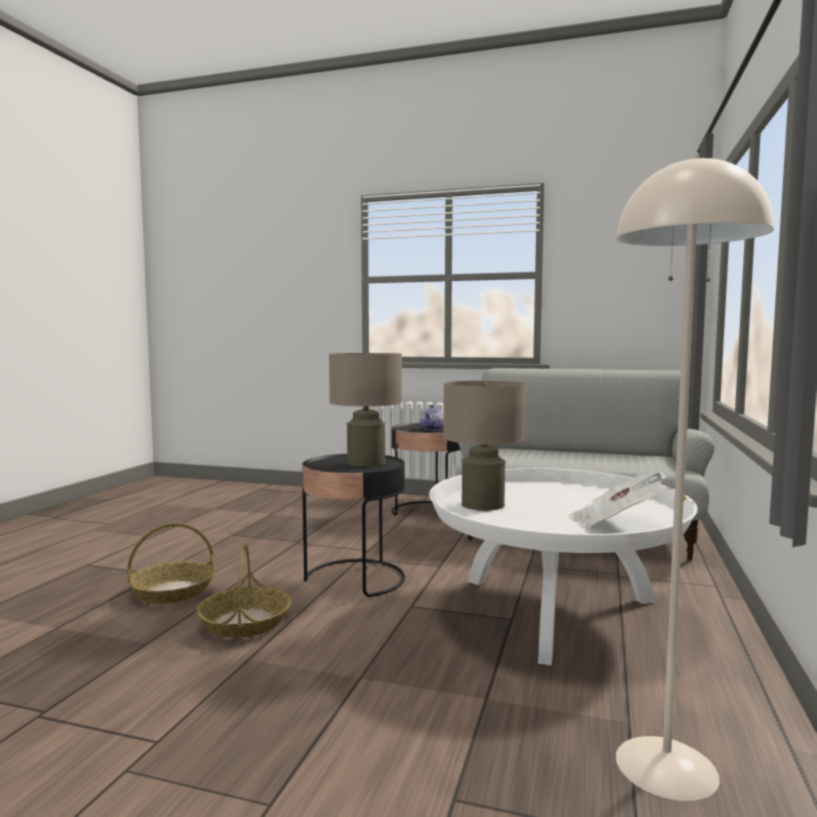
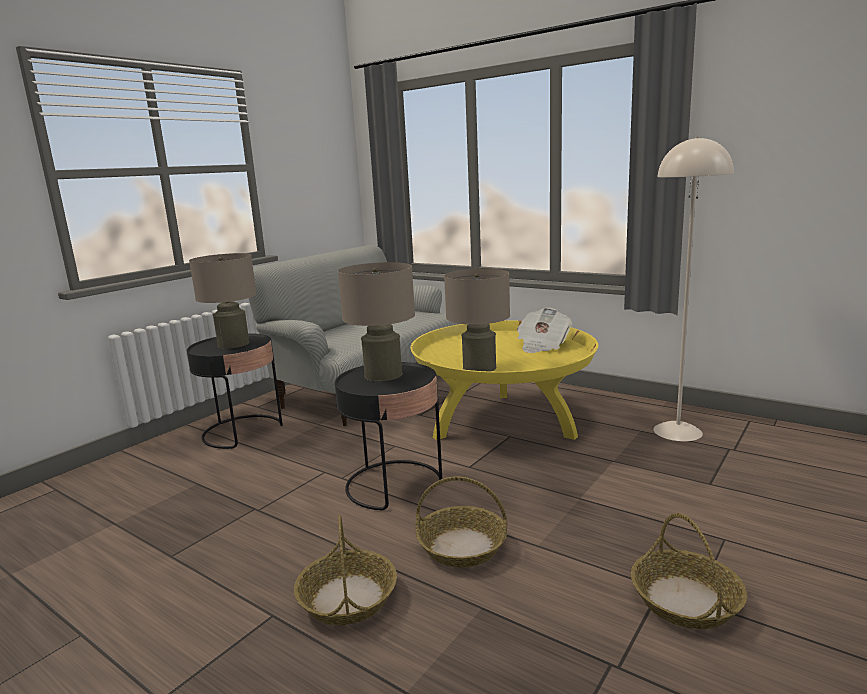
camera: 70 degrees left, 10 degrees up
teapot [420,405,444,430] -> beige table lamp [189,253,257,349]
white coffee table [429,468,698,665] -> yellow coffee table [410,321,598,440]
none -> basket [631,513,747,629]

